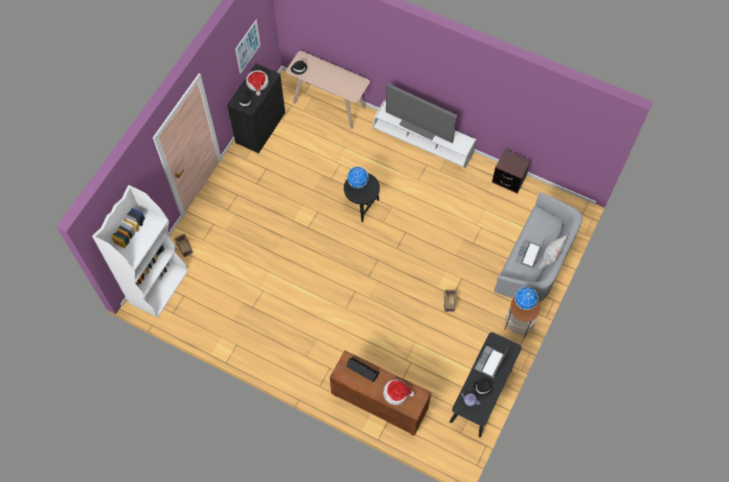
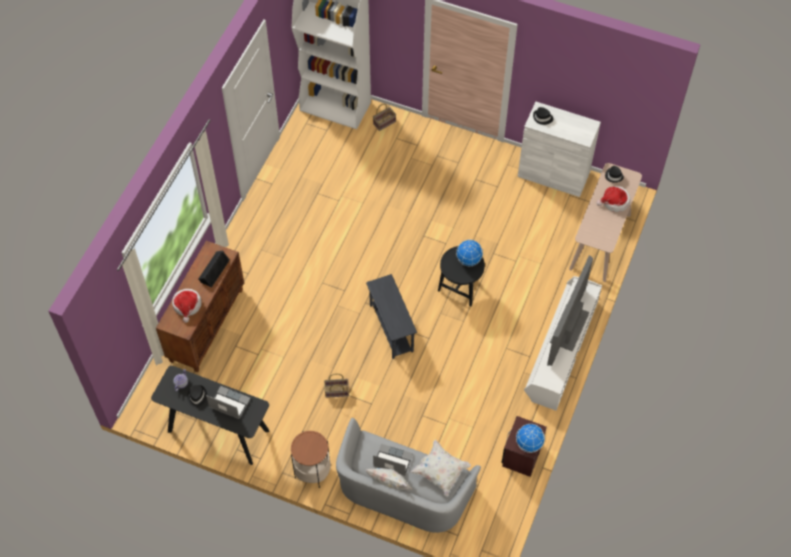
camera: 85 degrees right, 5 degrees down
black cabinet [227,63,285,153] -> white cabinet [518,102,601,197]
picture [235,20,260,74] -> none
hat [246,70,268,96] -> hat moved to [597,186,630,212]
globe [515,287,538,310] -> globe moved to [516,424,545,453]
none -> grey side table [366,274,417,359]
none -> white pillow [410,440,471,497]

